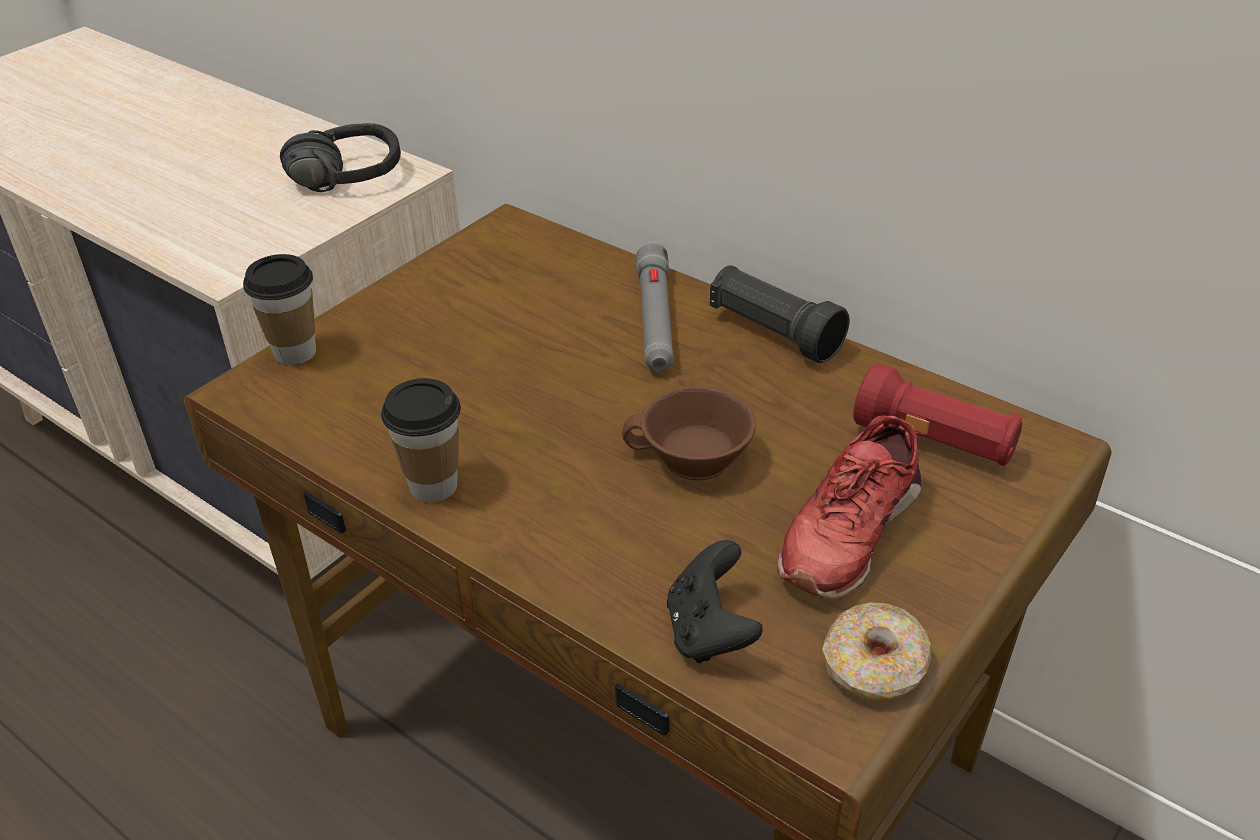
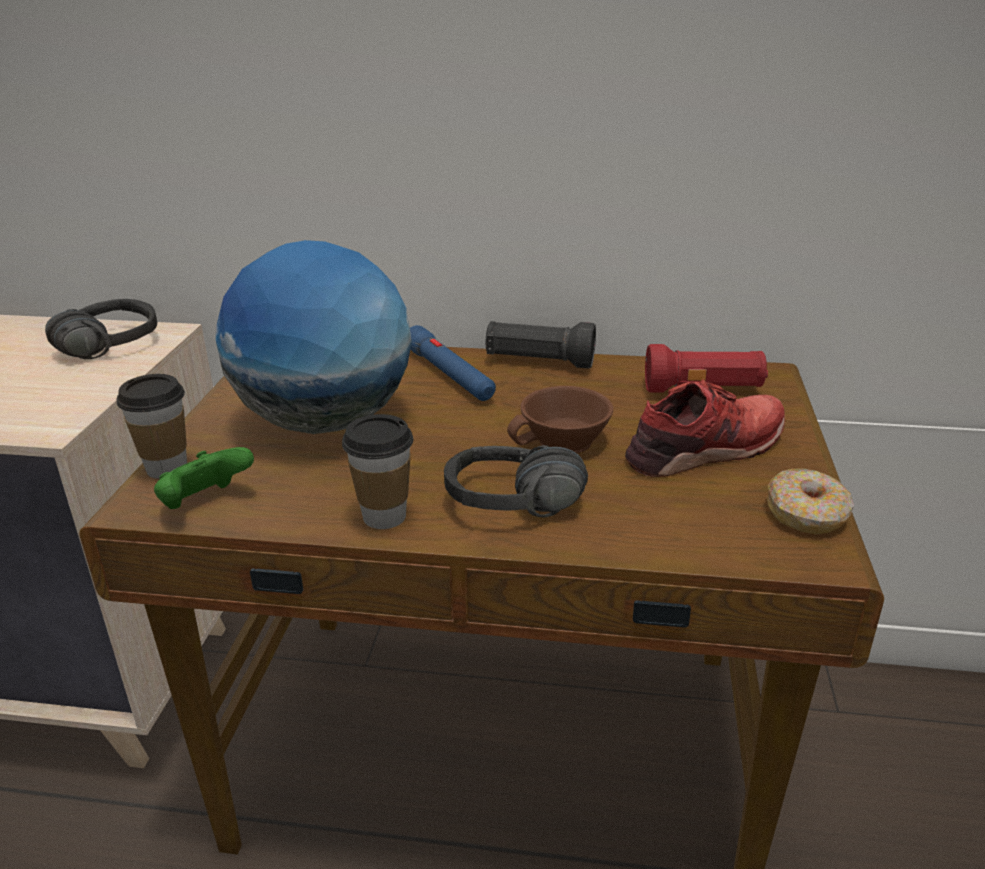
camera: 30 degrees left, 10 degrees down
grey flashlight [636,242,674,371] -> blue flashlight [410,325,496,401]
black game controller [667,540,763,663] -> none
red shoe [777,415,921,599] -> red shoe turned 120 degrees counterclockwise [625,379,785,477]
none -> green game controller [154,447,254,509]
none -> globe [216,240,412,434]
none -> black headphones [444,445,588,518]

